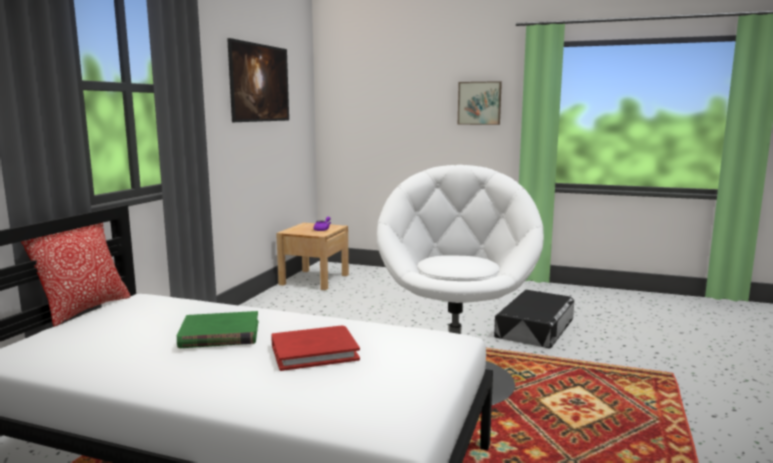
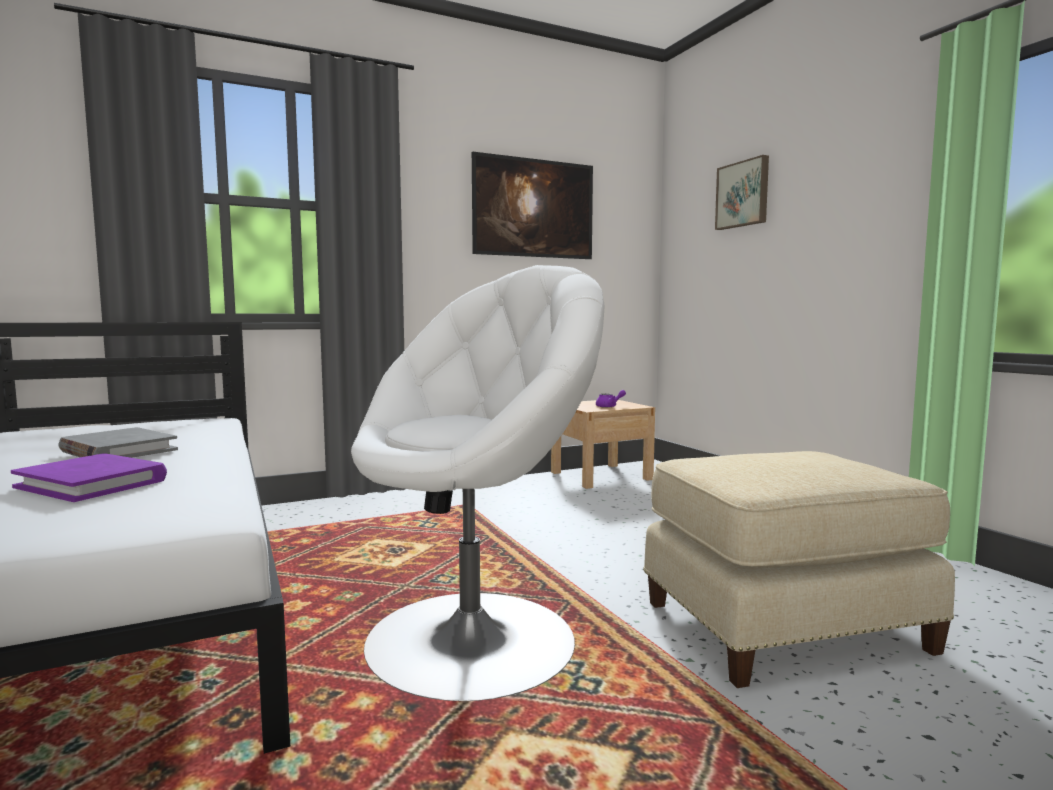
camera: 45 degrees right, 5 degrees down
pillow [21,223,131,327] -> none
green book [177,311,258,348] -> grey book [58,427,178,458]
red book [271,325,360,371] -> purple book [11,453,167,502]
picture [458,81,502,125] -> picture moved to [715,155,769,230]
black storage box [494,290,574,349] -> beige ottoman [643,451,955,688]

